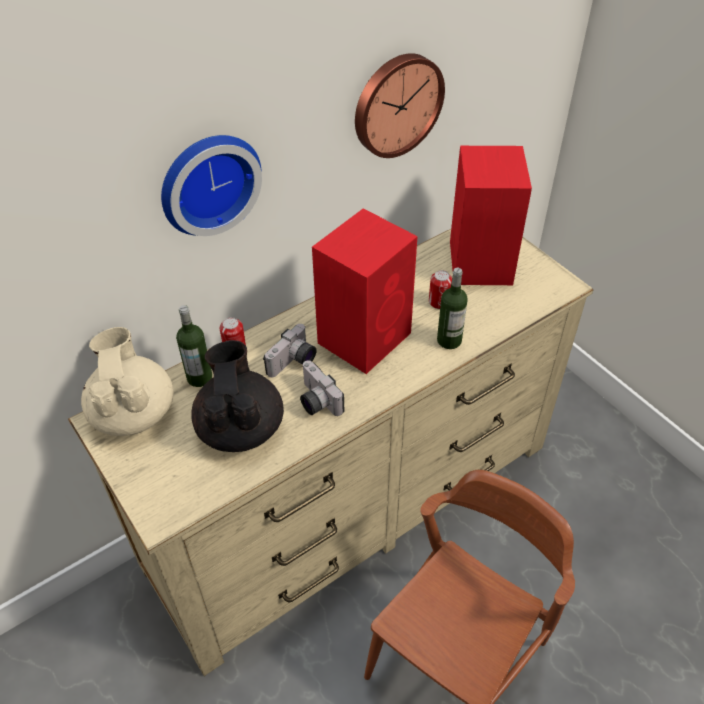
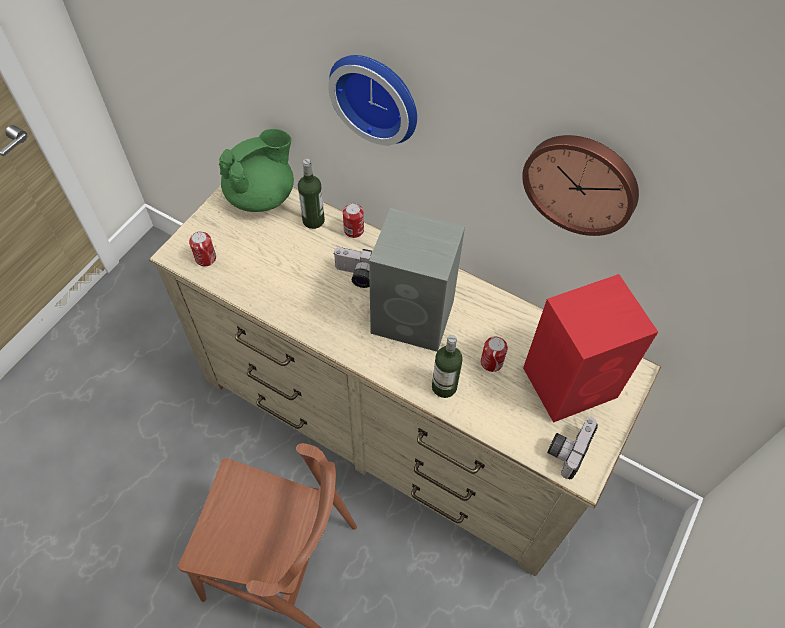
camera: 65 degrees right, 10 degrees up
beige teapot [81,327,174,436] -> green teapot [219,129,294,212]
black teapot [191,340,284,452] -> none
camera [300,360,344,416] -> camera moved to [547,417,598,479]
red speaker [312,208,418,374] -> grey speaker [369,208,465,352]
none -> can [189,231,216,266]

